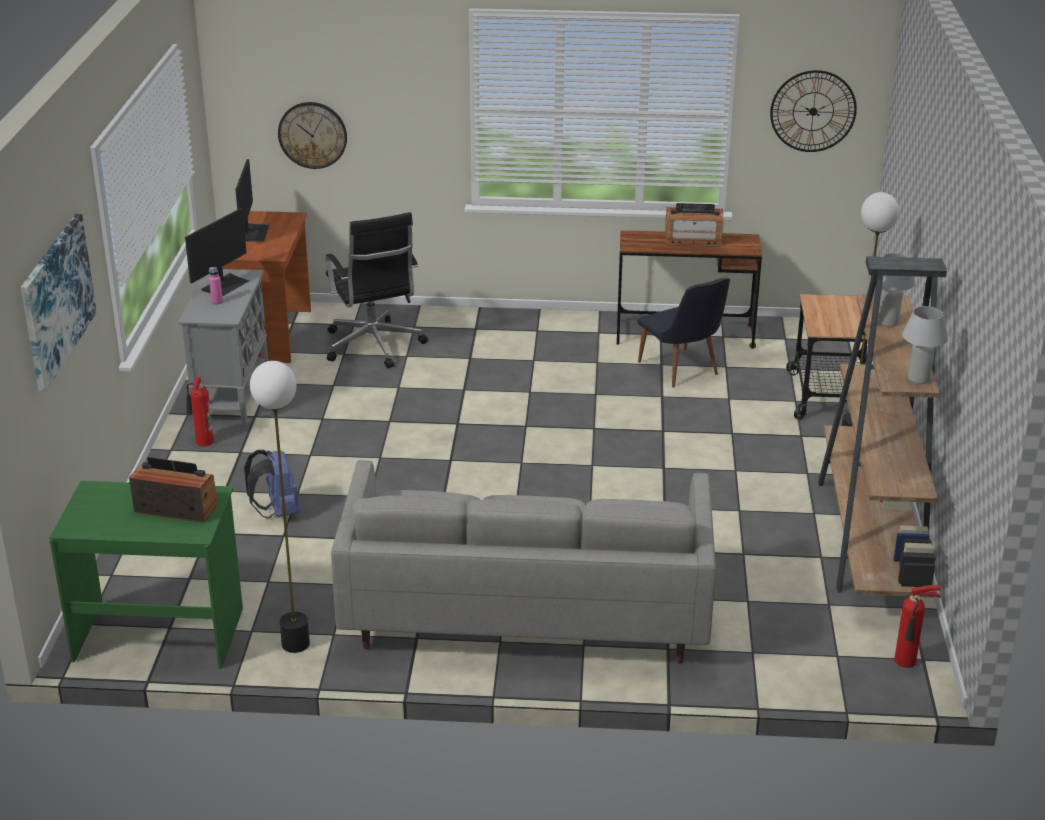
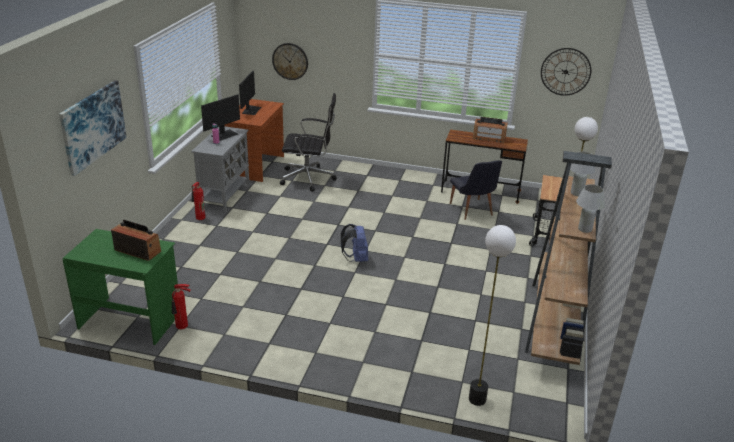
camera: 10 degrees right, 0 degrees up
blue backpack [244,450,300,519] -> blue backpack moved to [341,224,368,262]
floor lamp [250,361,310,653] -> floor lamp moved to [469,225,516,406]
black office chair [325,212,428,368] -> black office chair turned 75 degrees counterclockwise [280,93,337,192]
grey sofa [331,460,716,663] -> none
fire extinguisher [894,585,941,668] -> fire extinguisher moved to [172,284,191,329]

